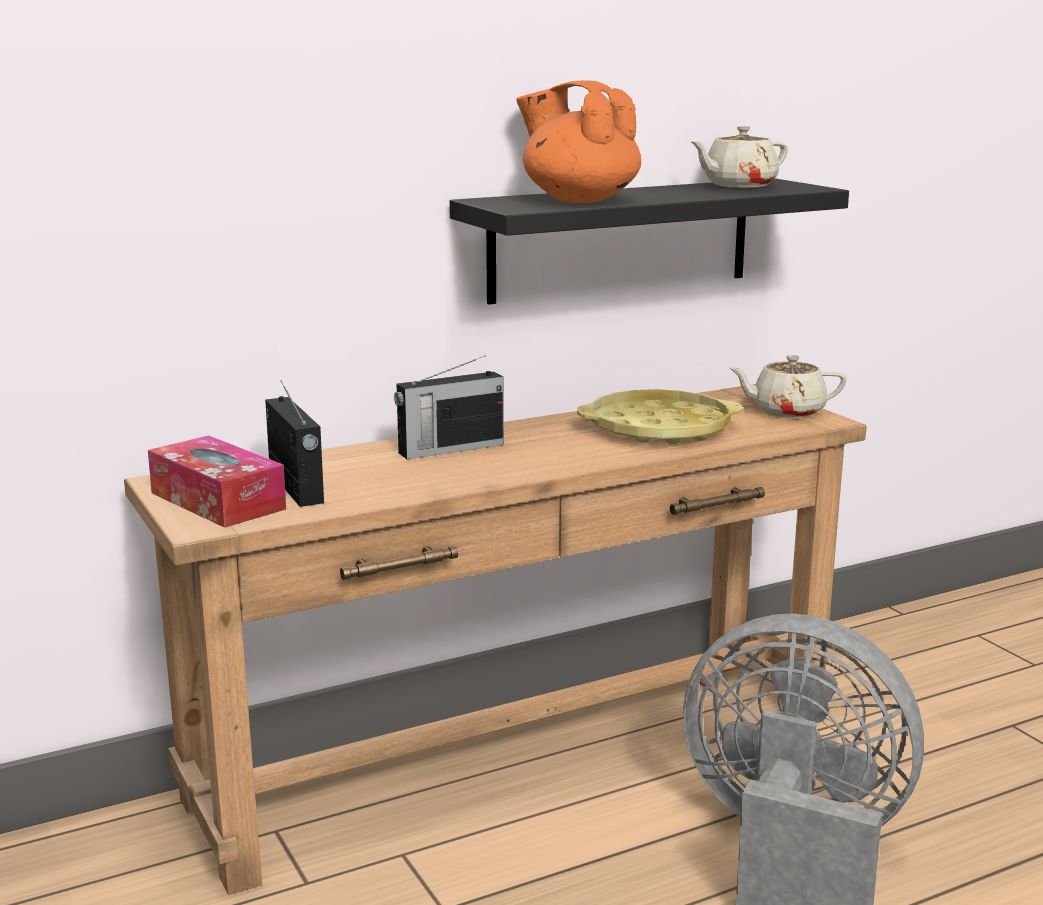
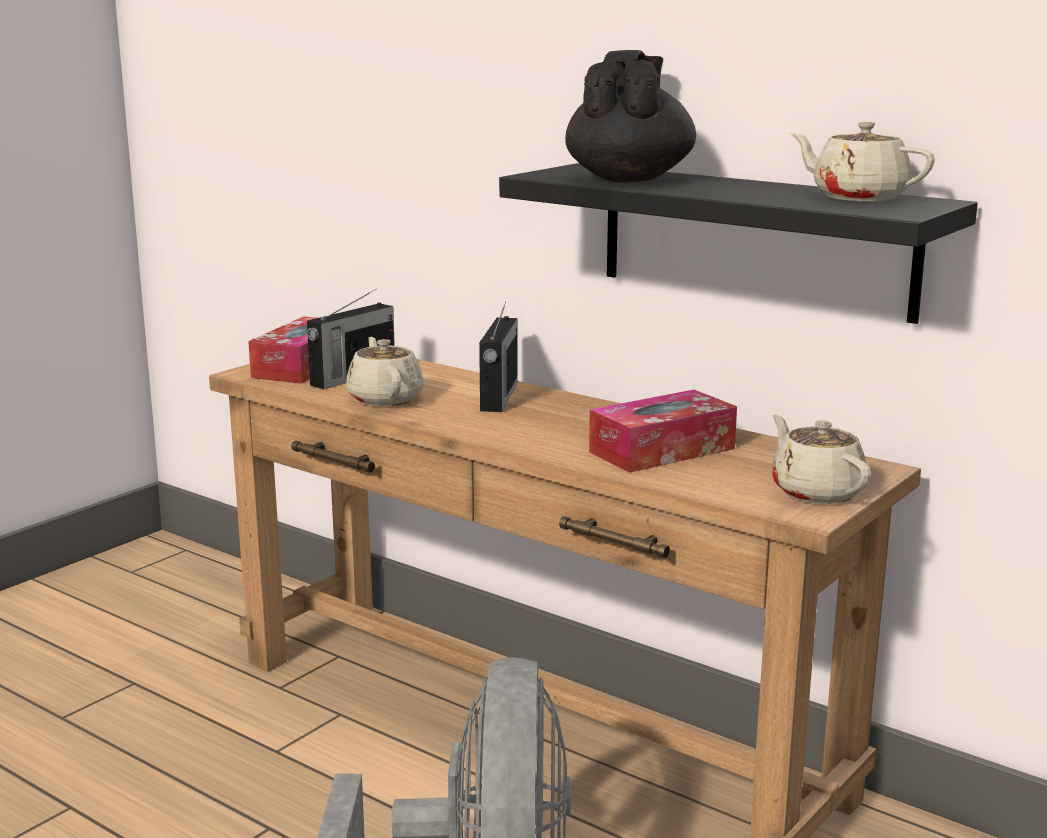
camera: 65 degrees right, 0 degrees up
radio [394,355,504,459] -> radio turned 120 degrees counterclockwise [479,302,518,412]
orange teapot [516,80,641,203] -> black teapot [565,50,696,182]
yellow tray [577,389,743,444] -> tissue box [589,390,737,473]
none -> beige teapot [346,337,424,406]

